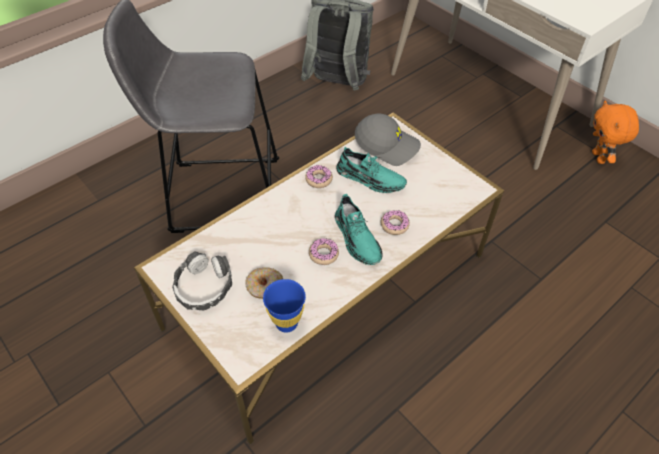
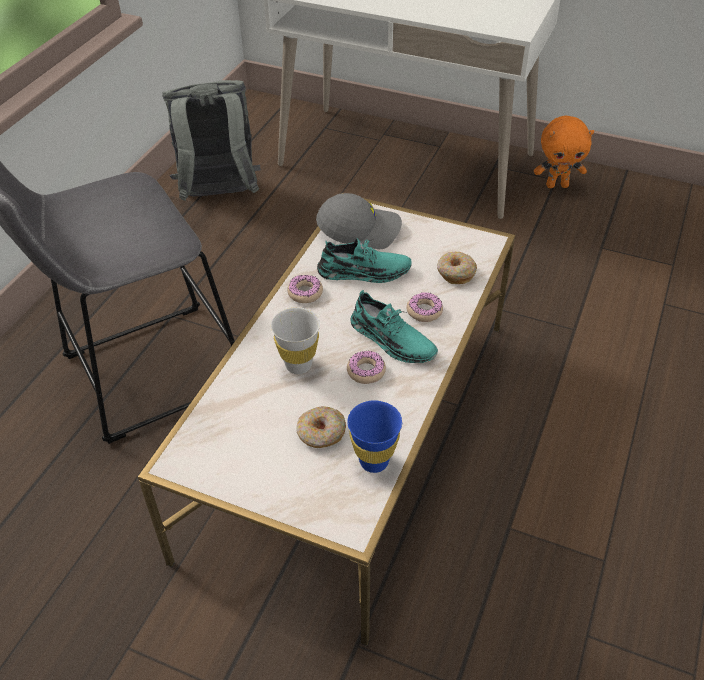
camera: 25 degrees left, 5 degrees down
headphones [172,251,232,310] -> none
orange plush toy [592,101,639,164] -> orange plush toy turned 60 degrees counterclockwise [534,116,594,188]
none -> white cup [271,307,320,374]
none -> donut [437,252,477,284]

